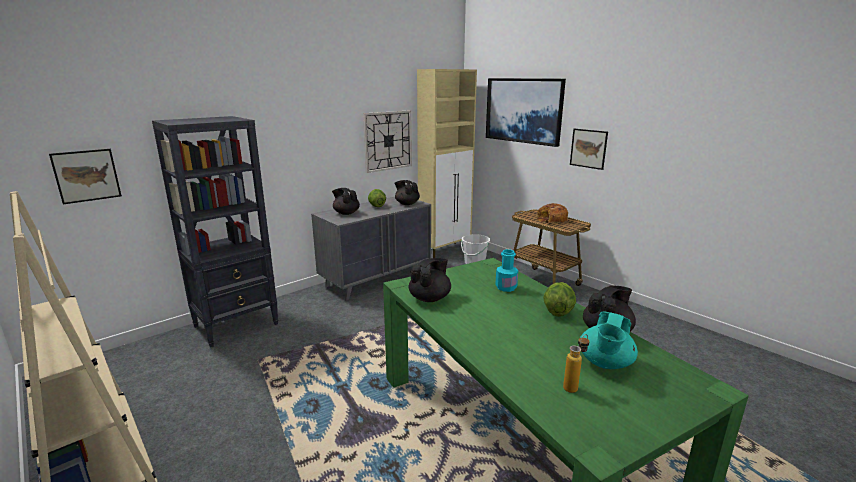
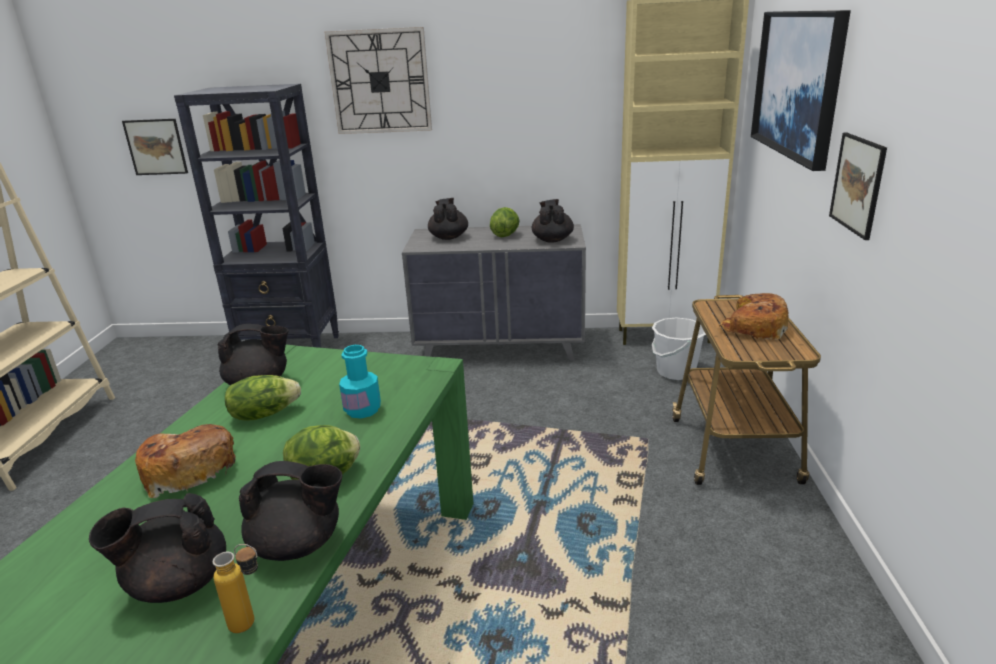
camera: 45 degrees right, 5 degrees up
wall clock [363,110,412,173] -> wall clock moved to [325,27,432,134]
bottle [563,334,589,393] -> bottle moved to [213,544,258,633]
turquoise teapot [580,311,638,369] -> black teapot [89,493,226,603]
none -> bread [135,424,236,498]
none -> lettuce [225,375,301,421]

